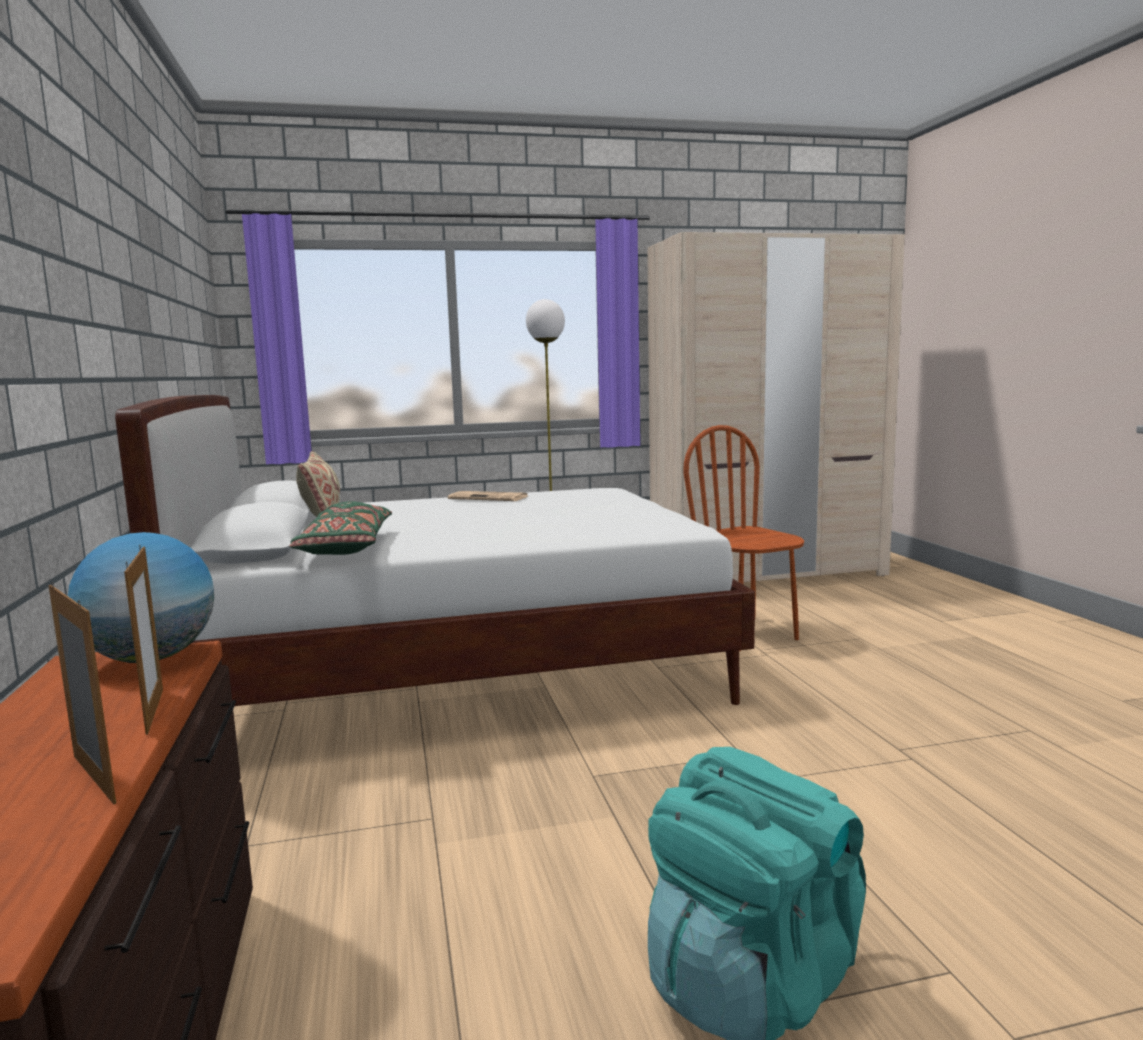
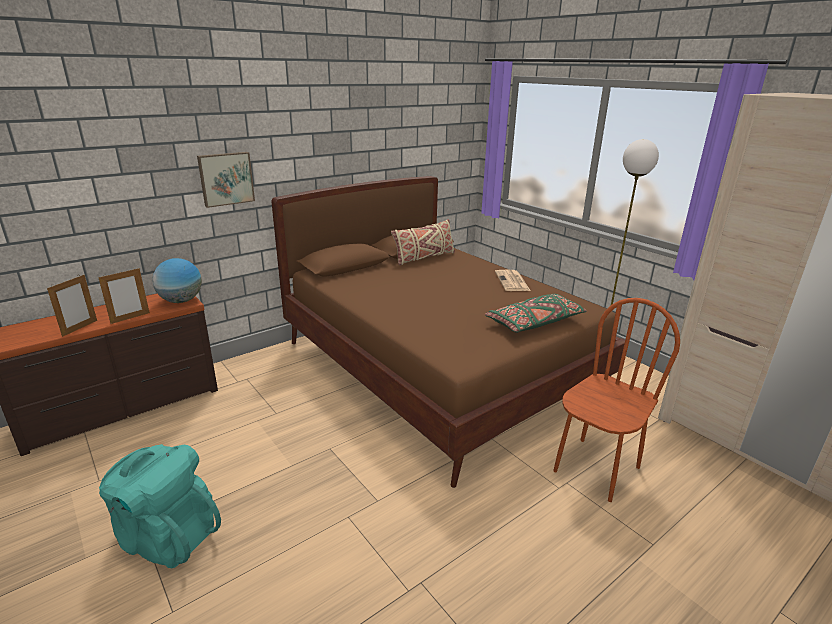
camera: 65 degrees right, 15 degrees up
white bed [115,395,755,706] -> brown bed [272,176,625,488]
green pillow [289,501,392,555] -> green pillow moved to [485,294,587,333]
none -> picture [197,152,255,208]

